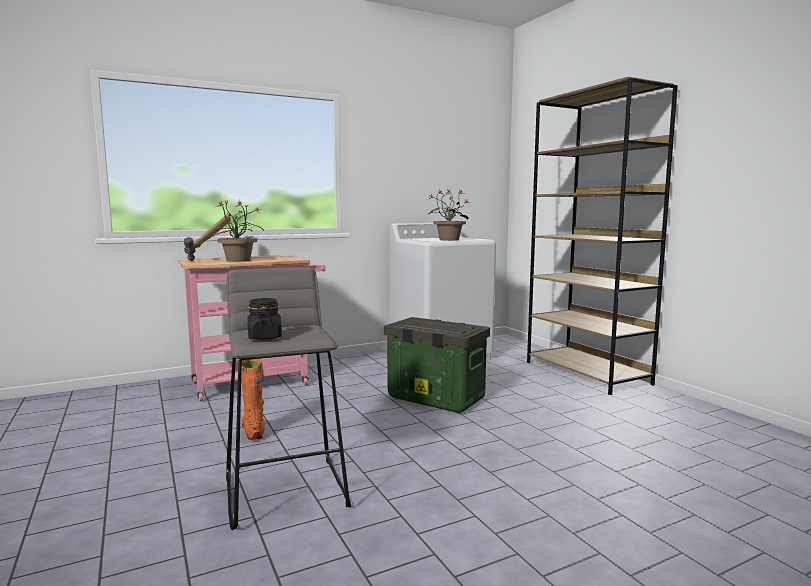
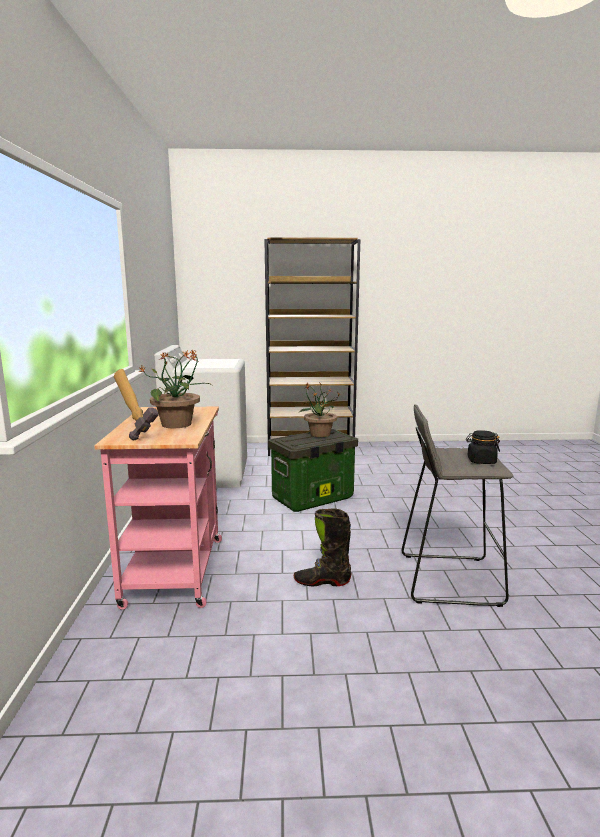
camera: 65 degrees left, 5 degrees up
orange boot [241,359,265,440] -> black boot [294,508,352,586]
potted plant [428,189,470,241] -> potted plant moved to [300,382,341,437]

